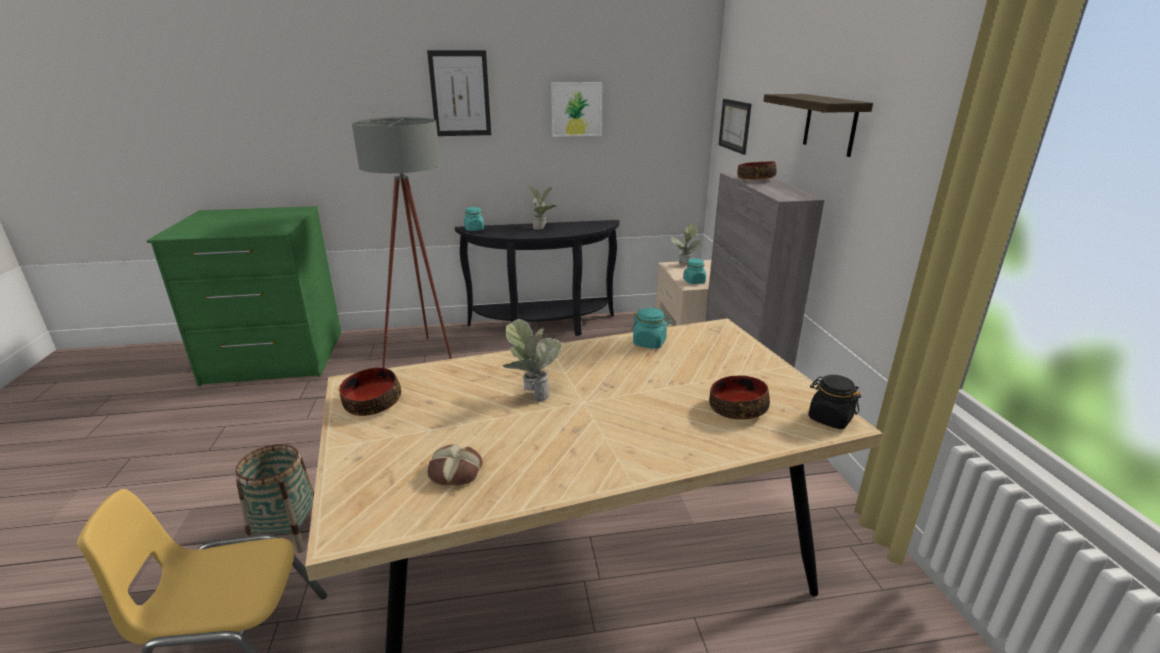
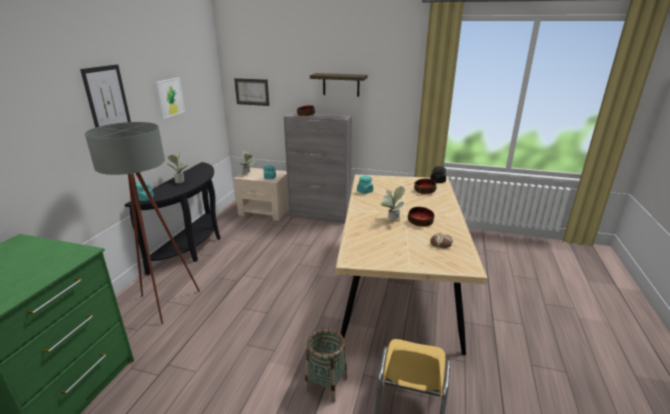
camera: 65 degrees left, 0 degrees up
bowl [339,367,401,416] -> bowl moved to [408,207,434,227]

